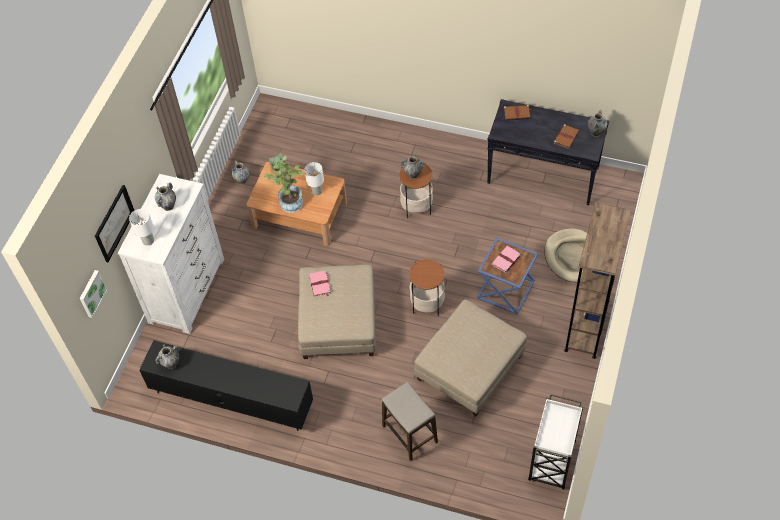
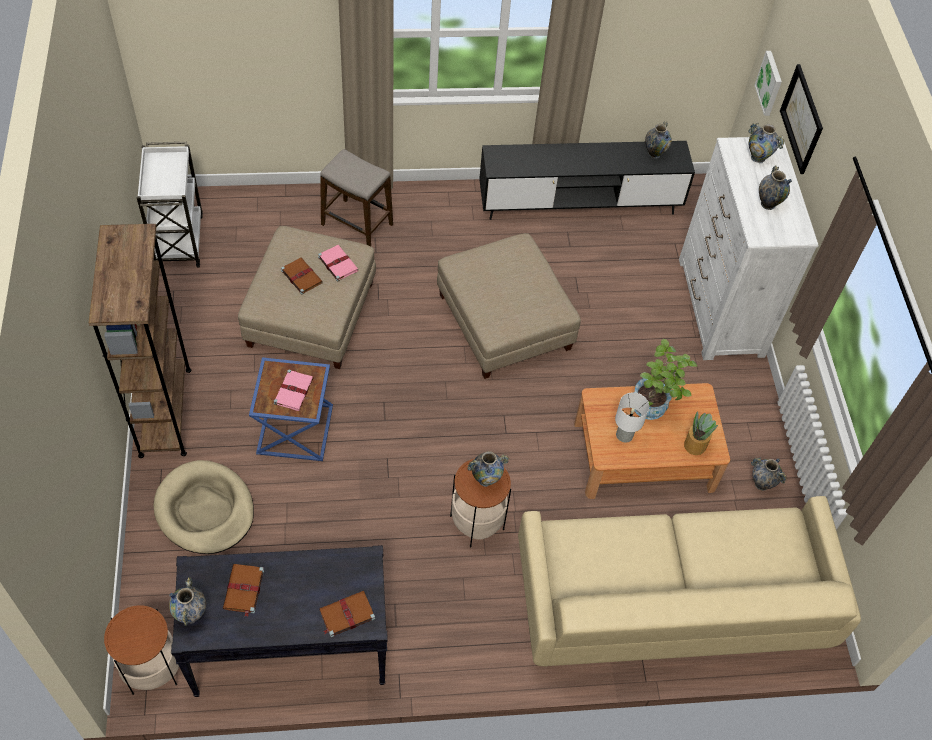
camera: 150 degrees right, 0 degrees up
white table lamp [129,209,154,246] -> vase [748,123,784,163]
pink book [309,270,331,297] -> pink book moved to [318,245,359,281]
side table [409,259,445,316] -> side table moved to [104,605,179,695]
none -> brown book [281,257,323,295]
none -> beige sofa [518,496,861,666]

